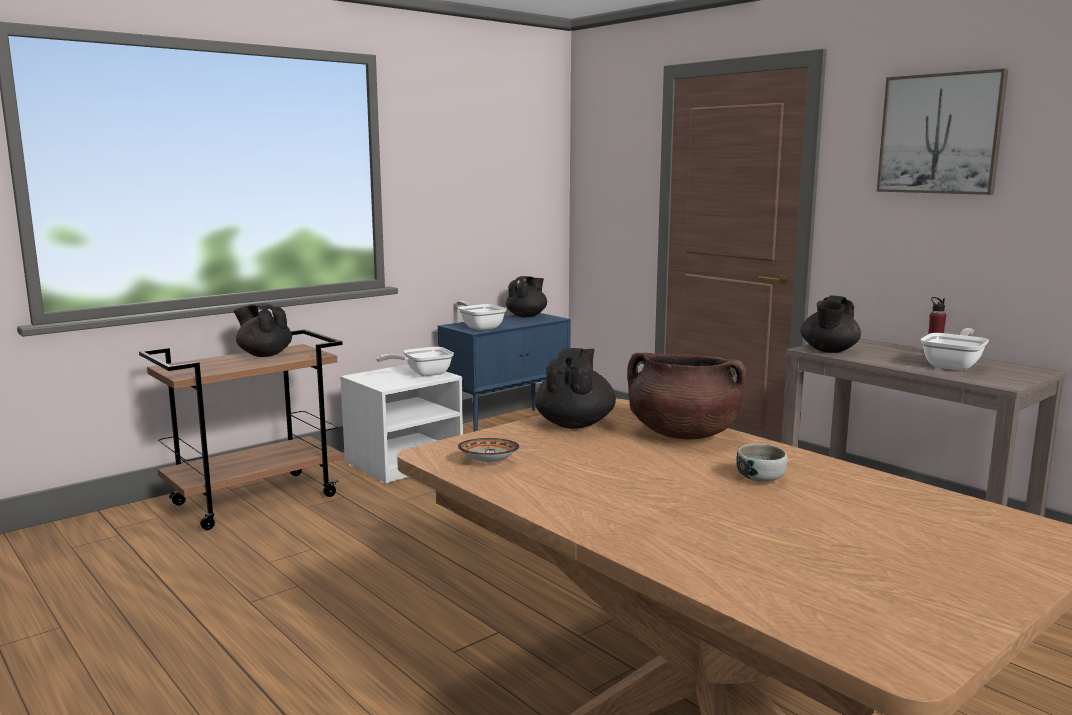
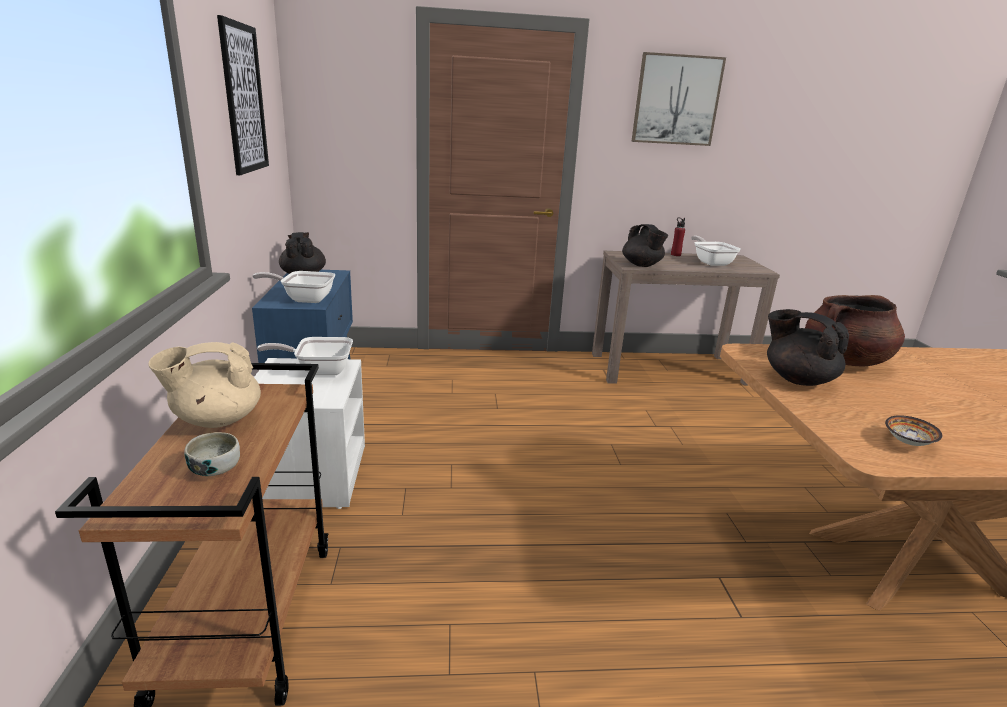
camera: 55 degrees left, 10 degrees up
black teapot [234,303,292,357] -> beige teapot [149,342,261,428]
frying pan [376,347,454,377] -> frying pan turned 75 degrees clockwise [257,337,353,376]
bowl [737,443,788,483] -> bowl moved to [184,432,240,476]
none -> picture [217,15,269,175]

